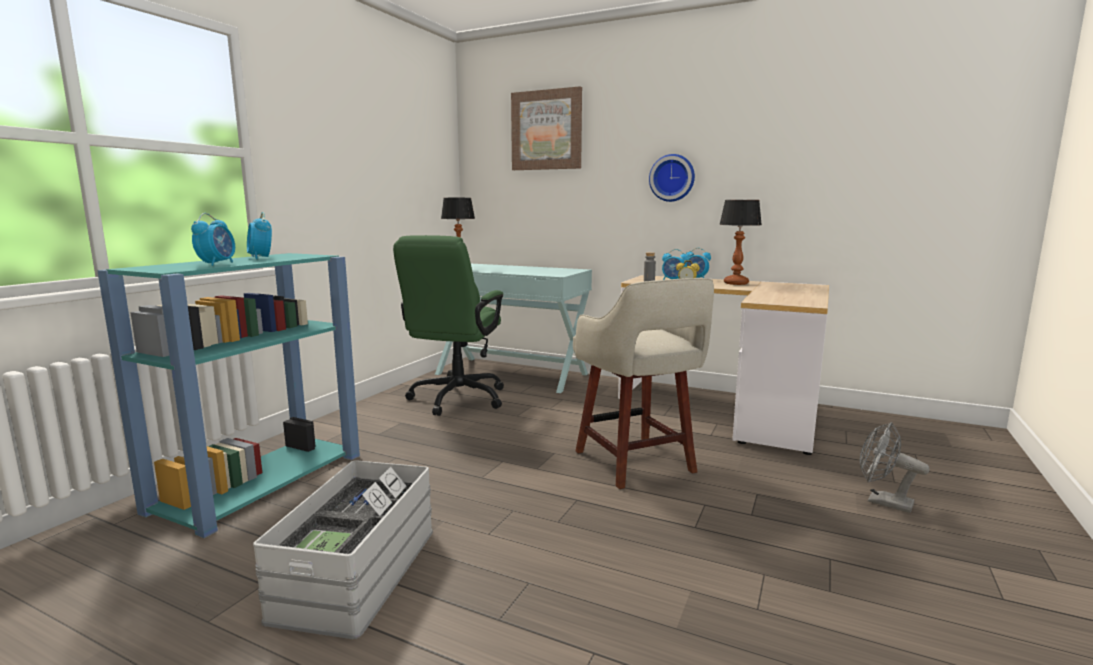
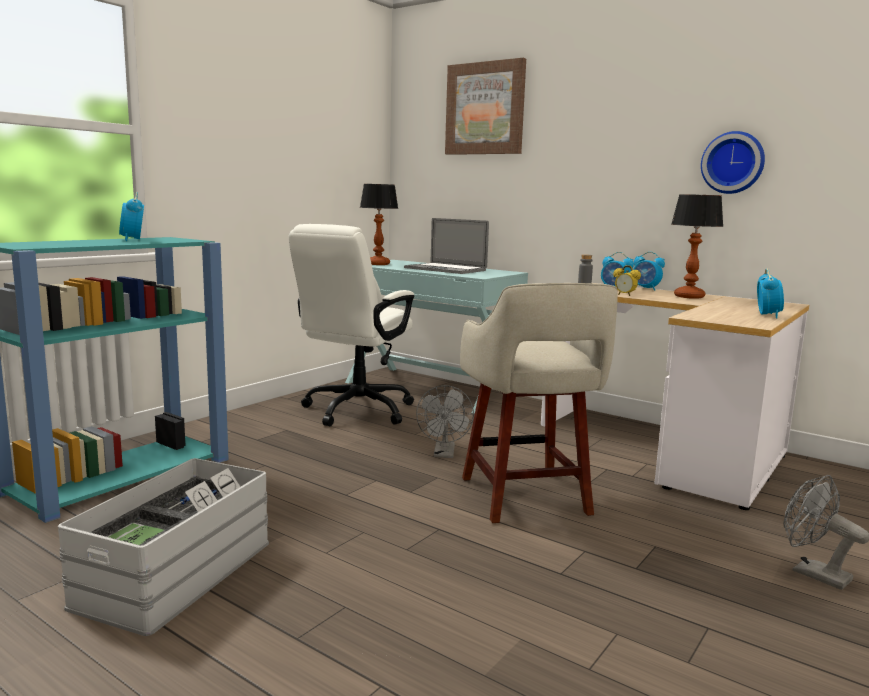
camera: 10 degrees right, 0 degrees up
alarm clock [191,213,235,266] -> alarm clock moved to [757,268,784,318]
green office chair [393,235,504,416] -> white office chair [289,224,414,426]
wall clock [649,154,695,202] -> wall clock moved to [701,131,765,194]
none -> laptop [404,218,489,274]
none -> grey fan [416,385,474,458]

